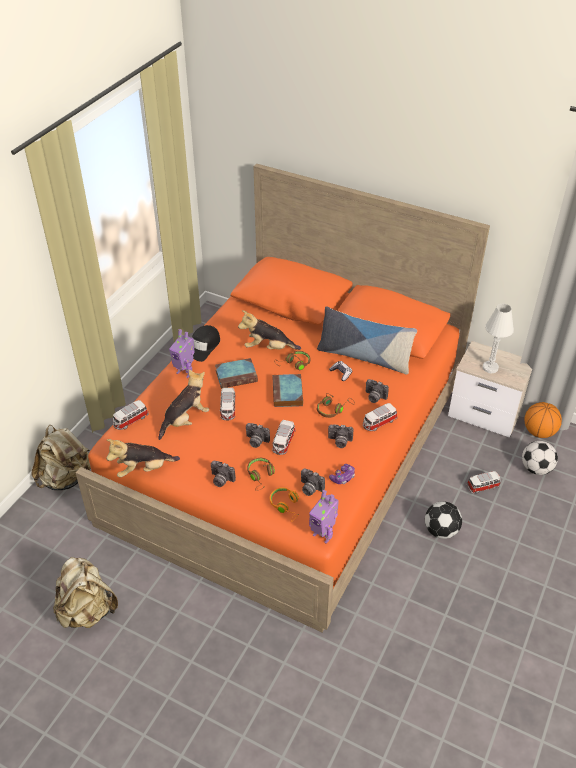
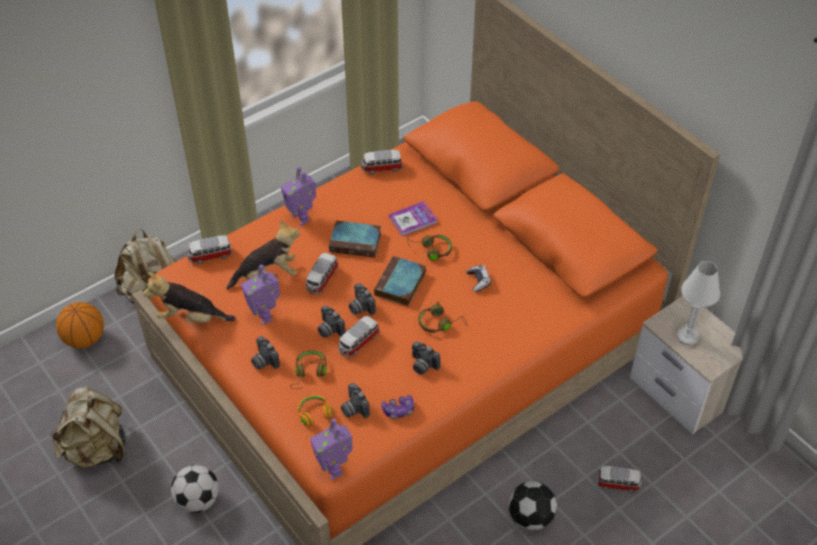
camera: 25 degrees right, 5 degrees up
black cap [192,325,220,362] -> none
plush toy [238,310,301,350] -> book [389,201,438,236]
pillow [317,306,417,375] -> none
toy car [363,403,397,431] -> toy car moved to [361,150,403,174]
camera [366,379,389,403] -> camera moved to [349,283,376,315]
football [522,441,558,475] -> football moved to [171,465,219,513]
basketball [525,402,562,438] -> basketball moved to [56,302,104,348]
none -> toy robot [241,265,280,325]

